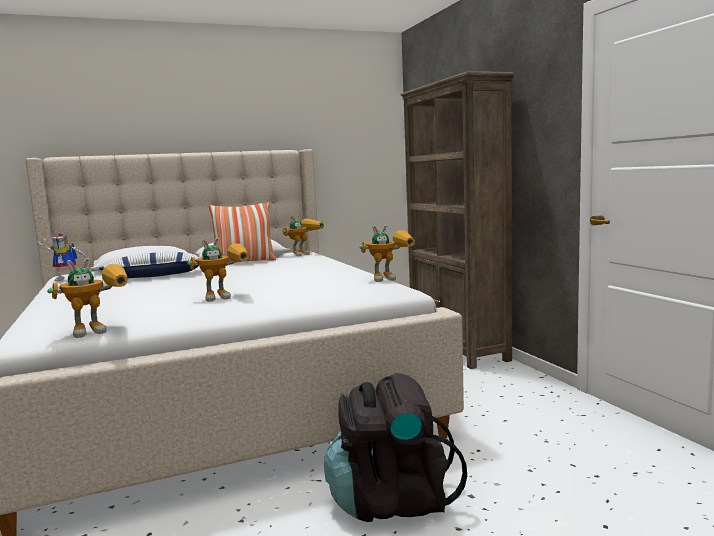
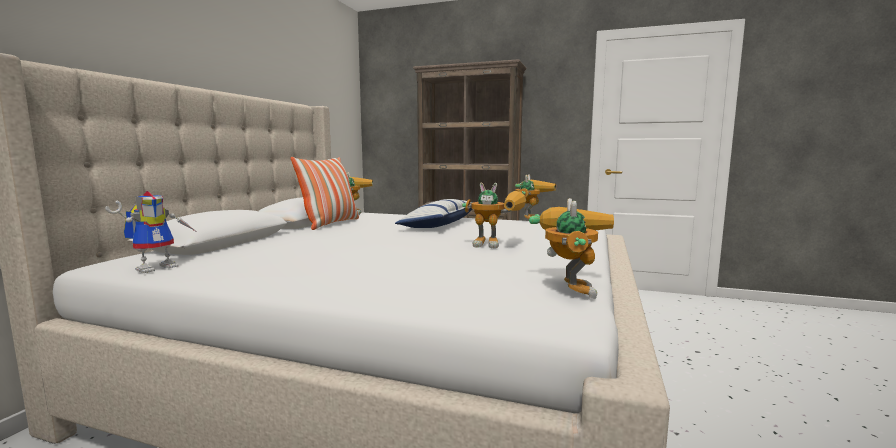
camera: 50 degrees left, 0 degrees up
pillow [99,252,200,278] -> pillow moved to [395,199,472,228]
toy robot [187,238,249,302] -> toy robot turned 90 degrees clockwise [462,182,526,248]
black backpack [324,373,467,522] -> none

